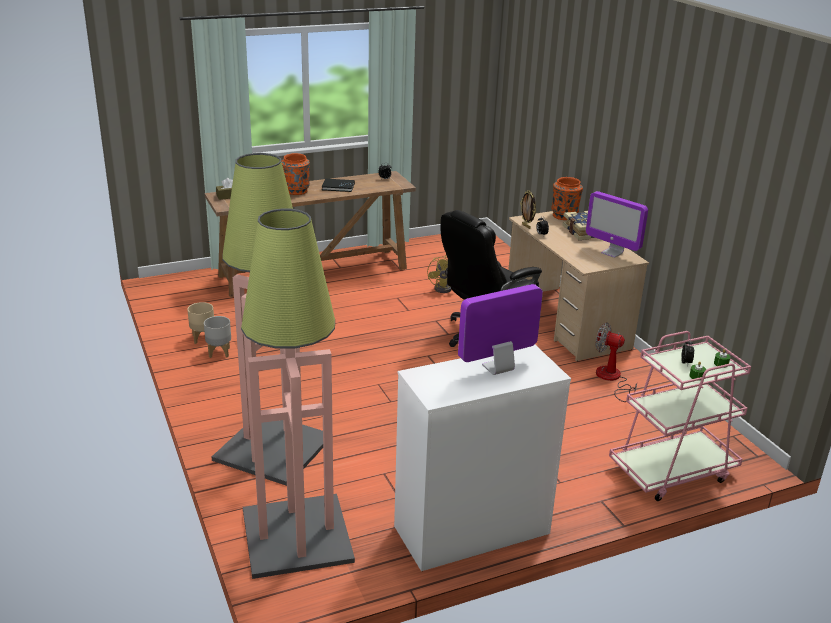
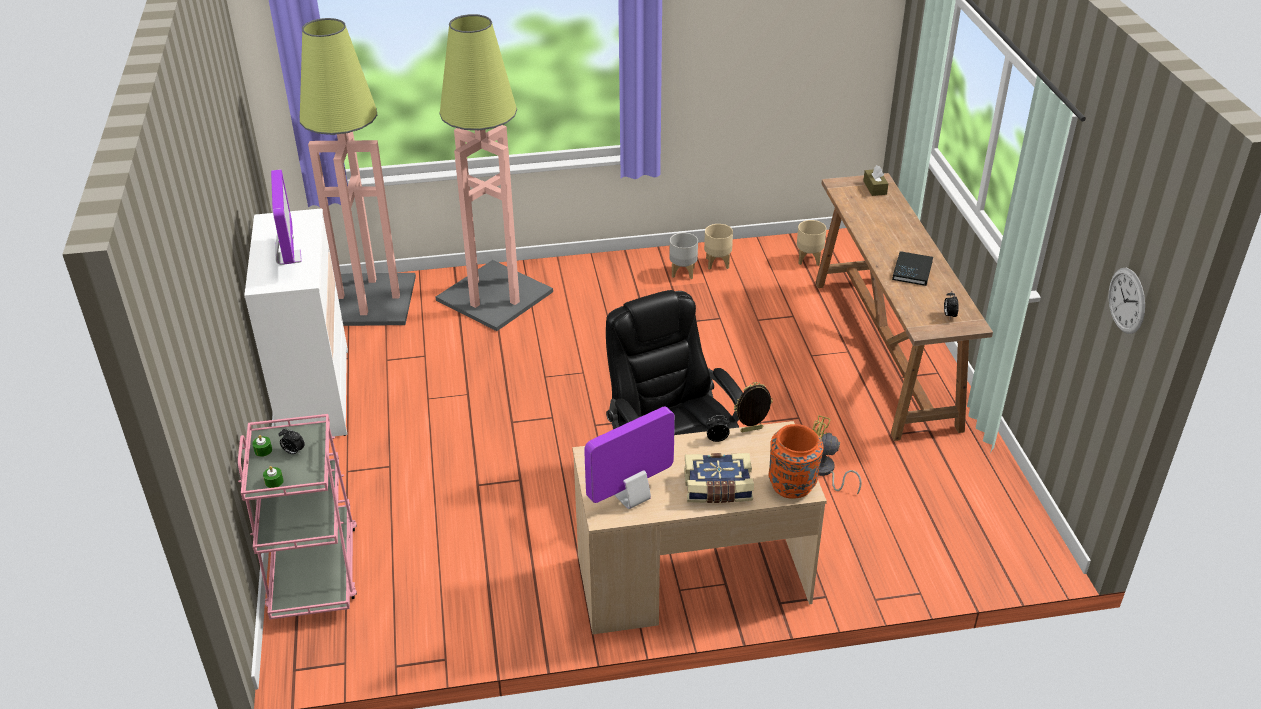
camera: 105 degrees right, 10 degrees up
orange vase [281,153,310,195] -> none
fan [595,323,637,402] -> none
none -> beige planter [797,220,826,266]
none -> wall clock [1109,268,1145,334]

